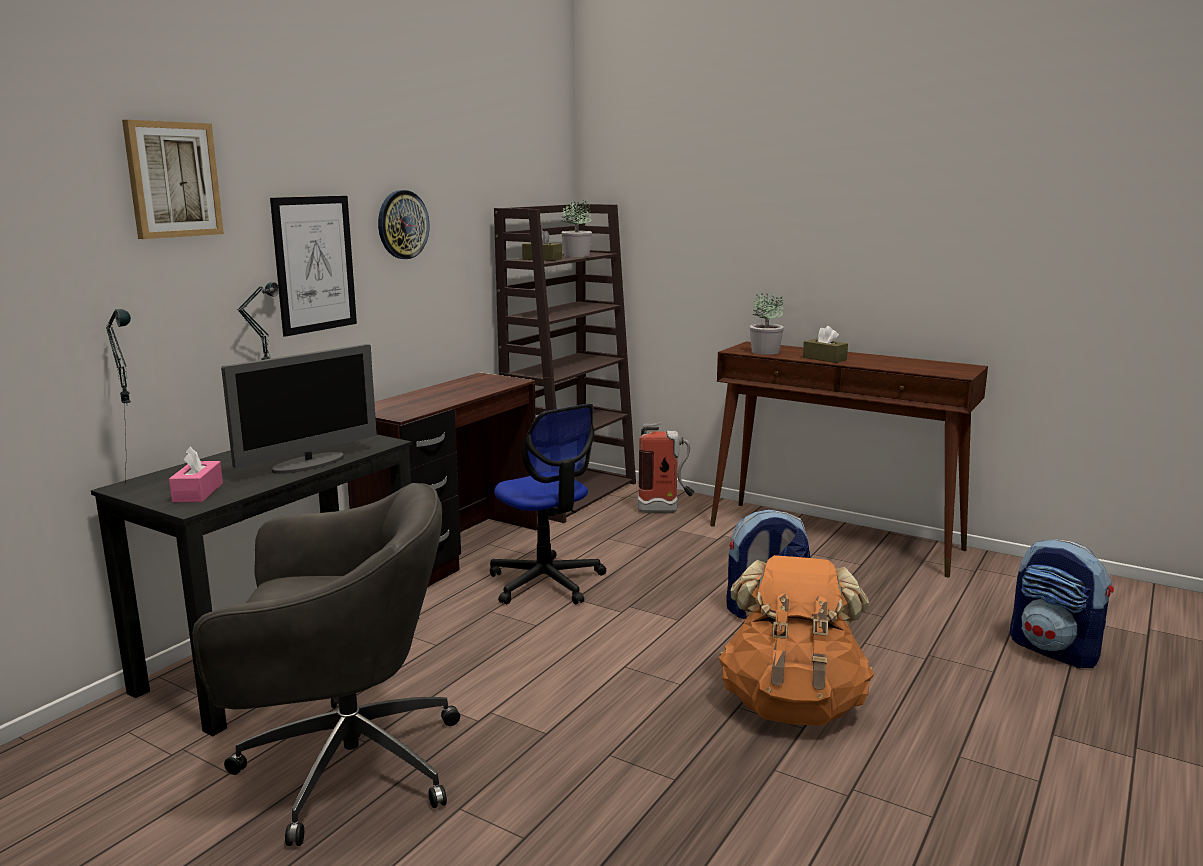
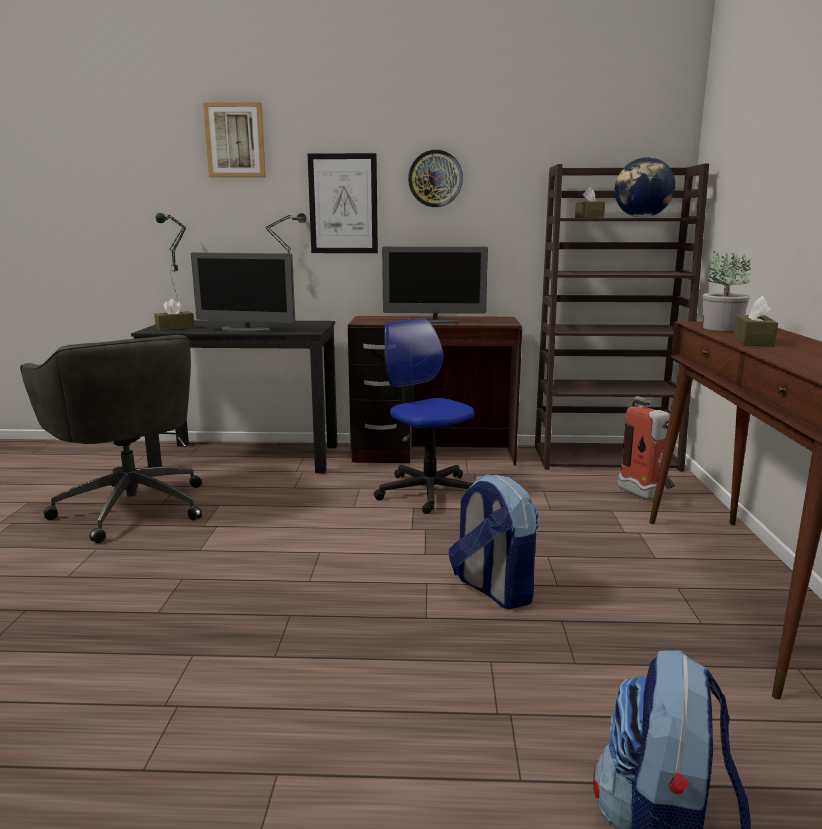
camera: 60 degrees right, 0 degrees up
pink tissue box [169,447,223,502] -> brown tissue box [154,299,195,331]
office chair [490,404,606,604] -> office chair turned 120 degrees clockwise [374,319,475,514]
potted plant [561,199,592,257] -> globe [615,157,675,218]
orange backpack [719,555,874,726] -> none
none -> monitor [382,246,488,324]

